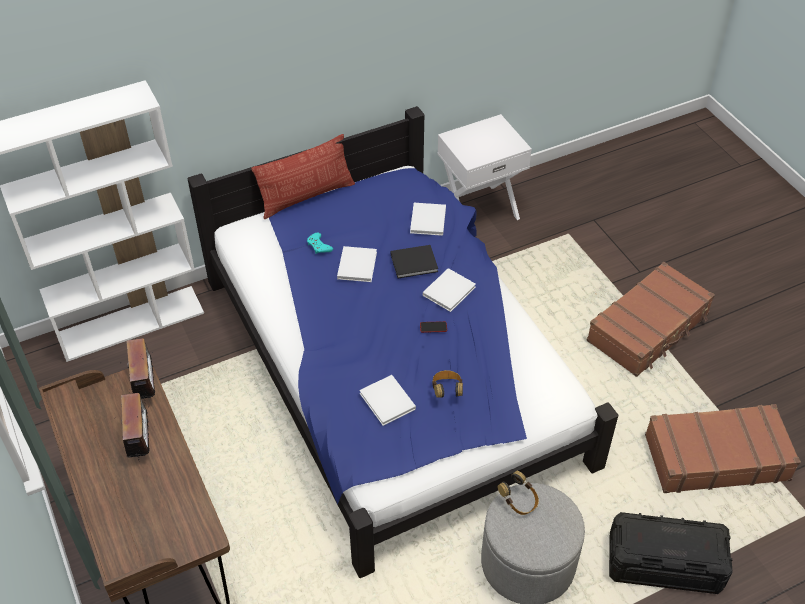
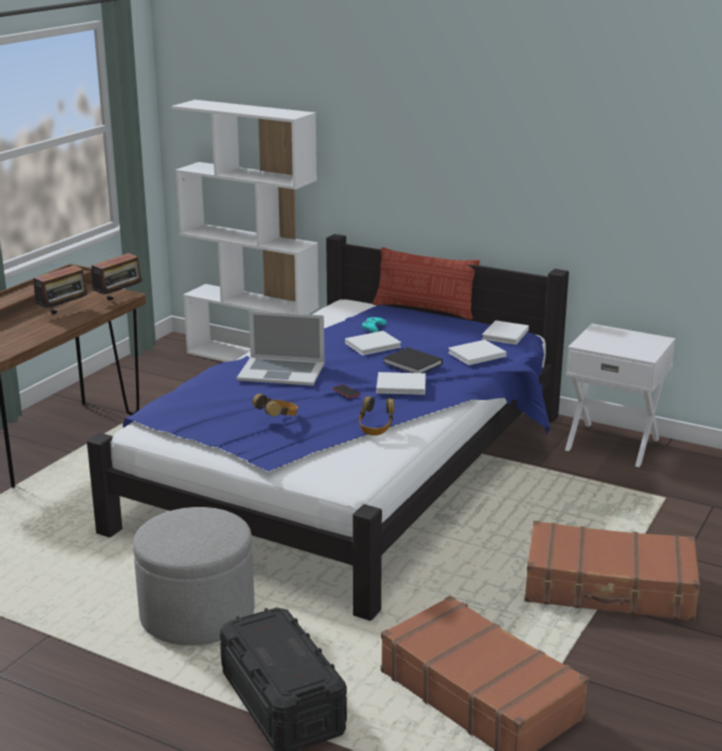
camera: 55 degrees right, 25 degrees down
white book [359,375,416,426] -> white book moved to [482,320,529,345]
headphones [498,471,539,515] -> headphones moved to [359,396,394,436]
none -> laptop [237,311,324,386]

